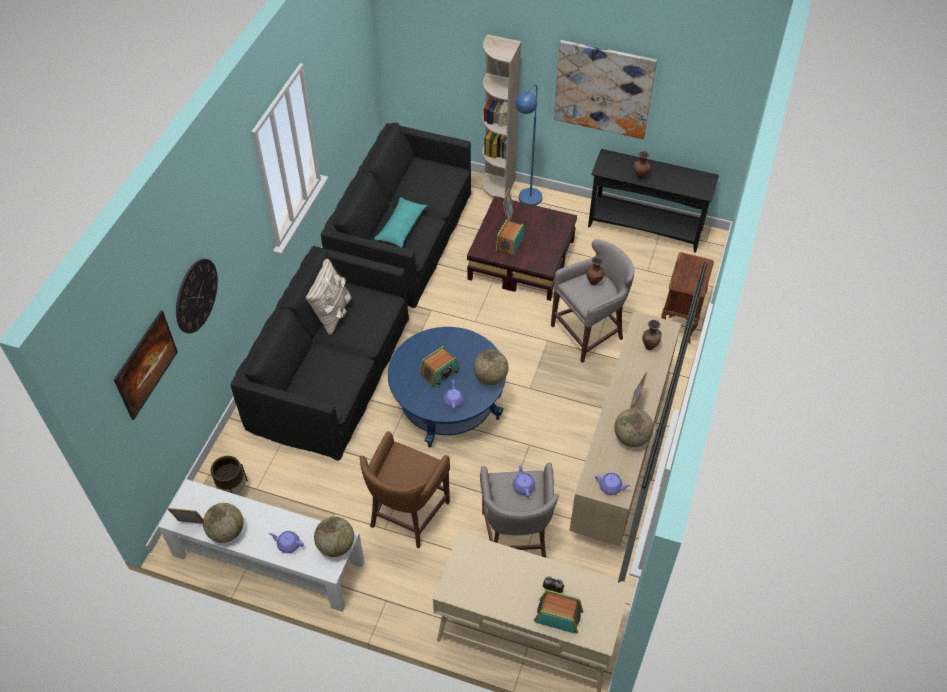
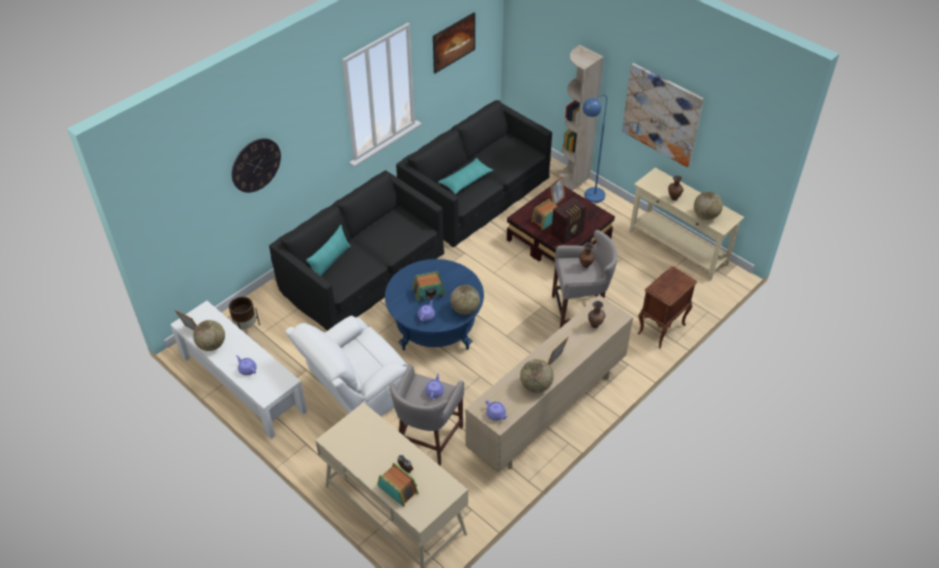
camera: 25 degrees right, 5 degrees down
picture [114,311,178,420] -> picture moved to [433,12,475,74]
beige pillow [306,259,351,335] -> none
globe [314,517,354,557] -> globe moved to [694,192,723,220]
brown stool [360,431,450,549] -> white armchair [285,316,408,416]
black console table [588,149,719,253] -> beige console table [629,168,744,281]
none -> turquoise pillow [306,225,351,276]
none -> radio [551,197,586,244]

